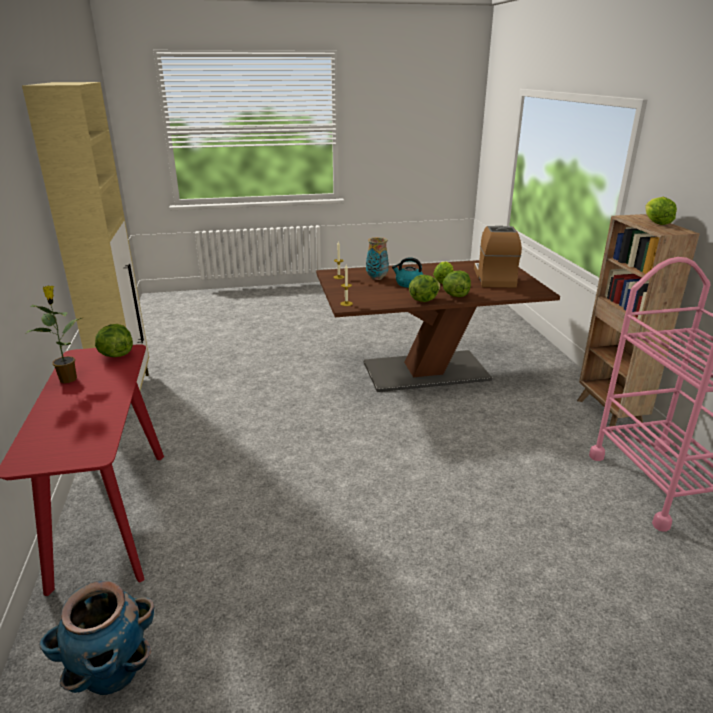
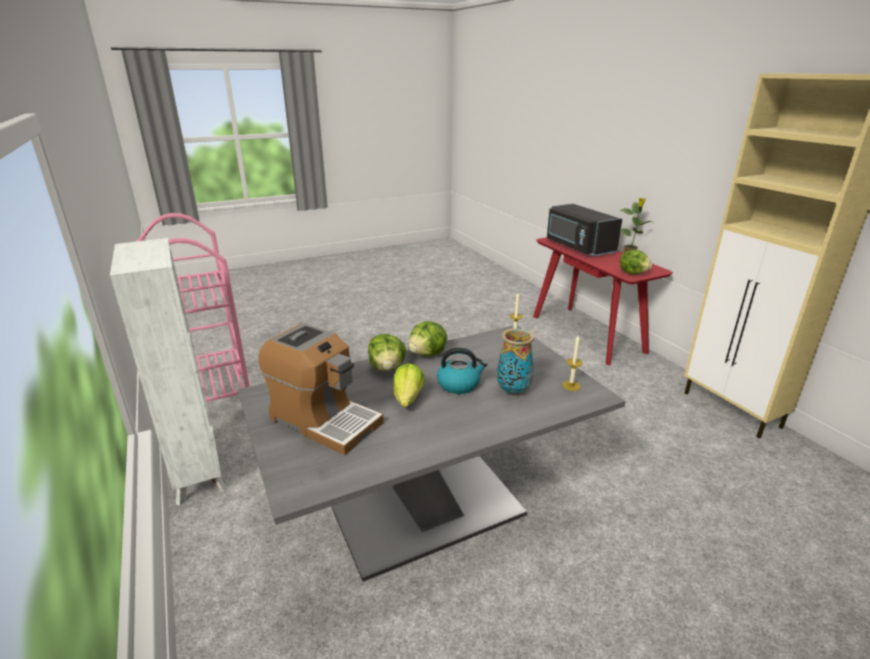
camera: 165 degrees right, 0 degrees up
planter [39,581,155,695] -> none
brown dining table [316,260,560,392] -> grey dining table [237,325,626,582]
coffee machine [474,226,522,288] -> coffee machine turned 45 degrees counterclockwise [258,323,384,455]
brown bookcase [577,214,700,431] -> white bookcase [110,238,227,506]
lettuce [645,197,677,225] -> none
none -> black microwave [547,204,622,256]

